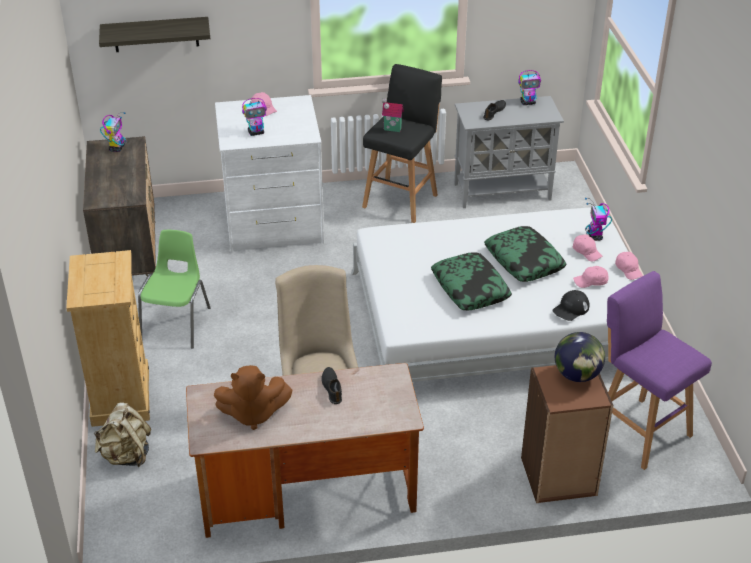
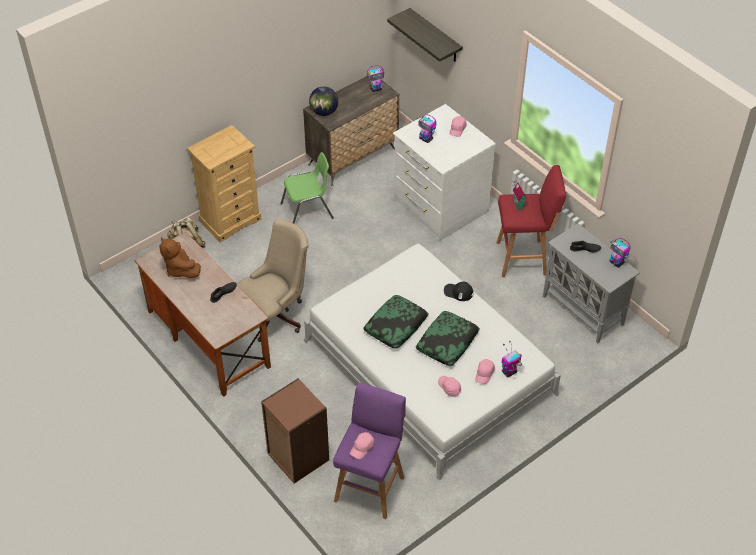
camera: 60 degrees right, 10 degrees up
black stool [362,64,442,223] -> red stool [497,165,566,277]
black cap [552,290,589,321] -> black cap moved to [444,281,474,301]
globe [555,332,605,382] -> globe moved to [309,86,338,116]
pink cap [615,252,643,280] -> pink cap moved to [350,432,374,459]

